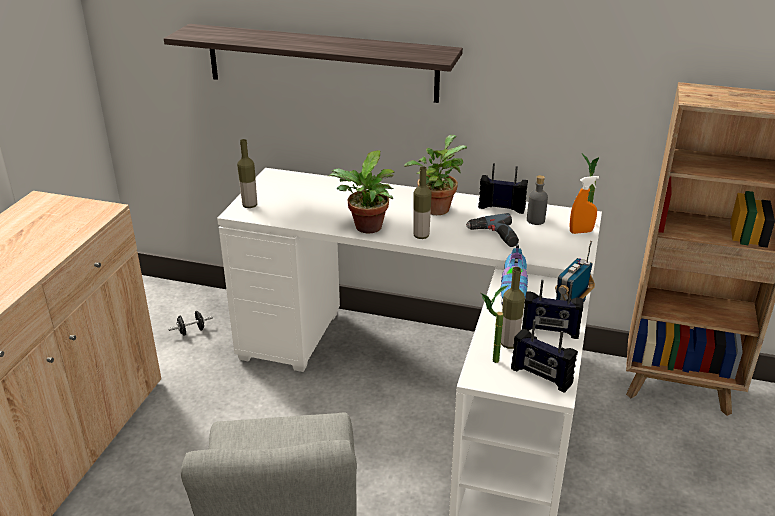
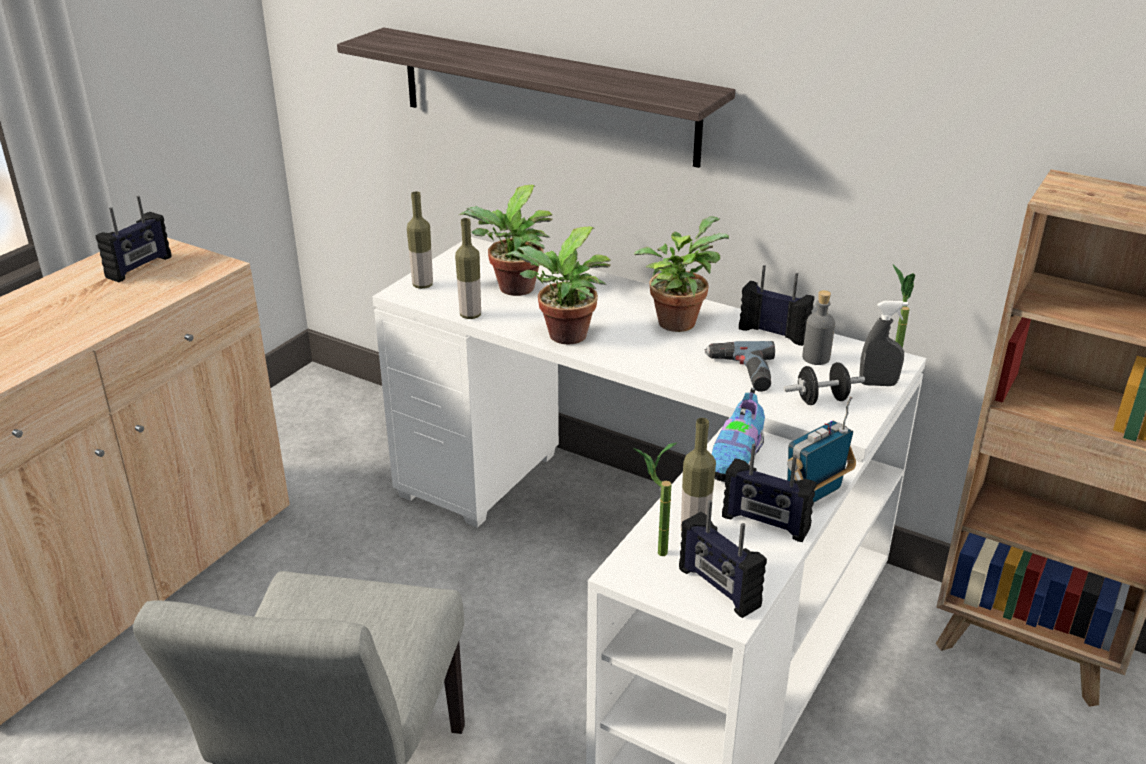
camera: 15 degrees right, 0 degrees up
black dumbbell [168,311,213,336] -> black dumbbell moved to [783,362,865,405]
bottle [413,166,432,239] -> bottle moved to [455,218,481,319]
orange spray bottle [569,176,599,234] -> grey spray bottle [860,301,908,386]
none -> radio [96,196,172,282]
none -> potted plant [459,185,553,296]

